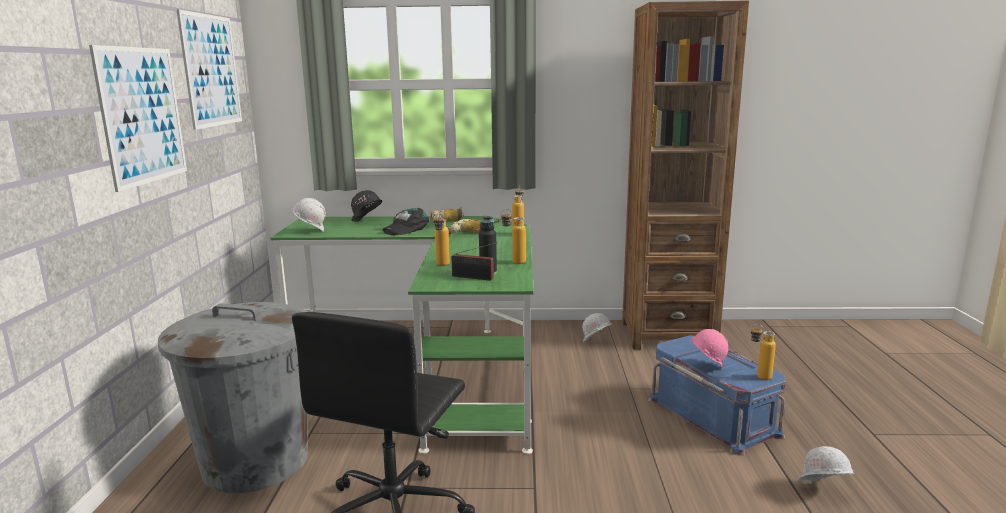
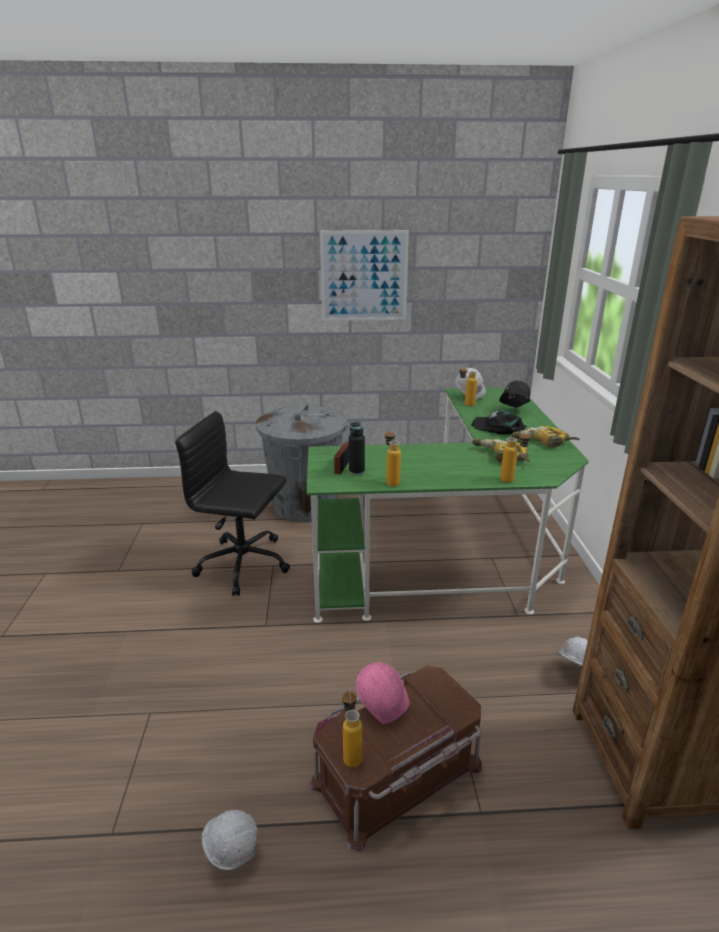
camera: 85 degrees right, 10 degrees up
picture [176,9,242,130] -> none
bottle [434,213,450,266] -> bottle moved to [459,365,477,406]
blue storage box [648,335,786,456] -> brown storage box [309,666,482,853]

